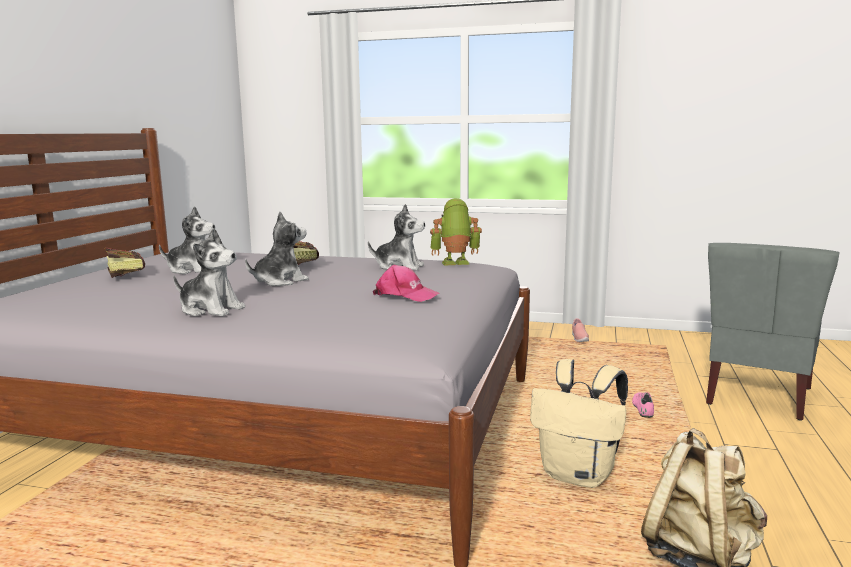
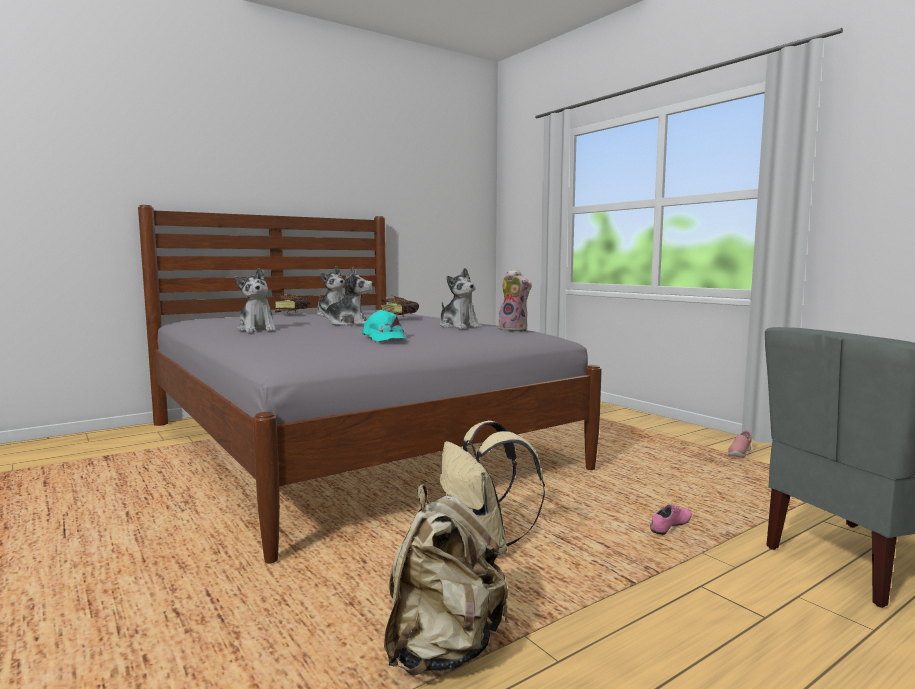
camera: 40 degrees right, 5 degrees down
pink cap [373,265,439,302] -> turquoise cap [362,310,407,342]
toy robot [430,198,482,266] -> plush toy [498,269,532,332]

